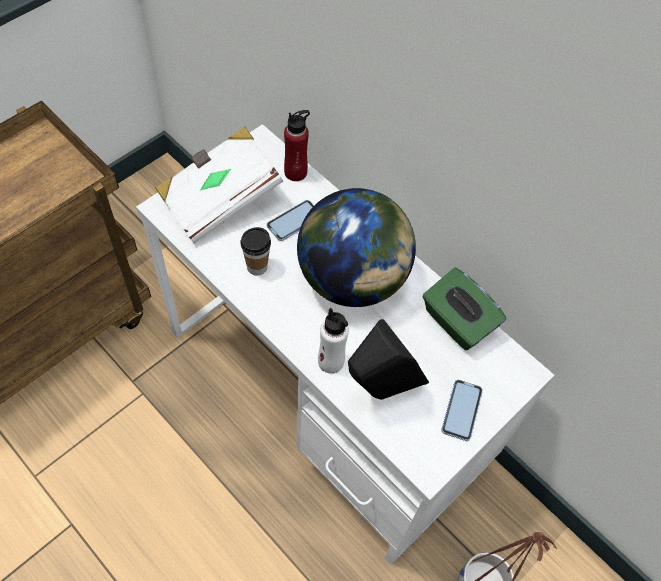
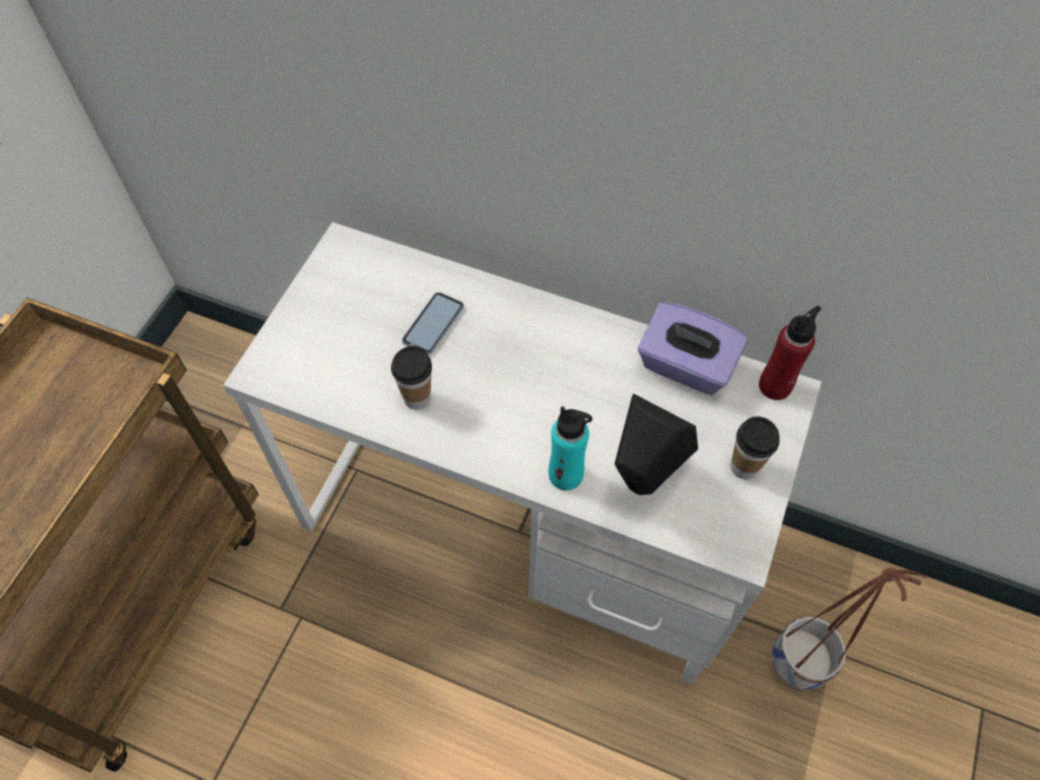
camera: 20 degrees left, 0 degrees up
white book [156,127,283,243] -> none
red bottle [284,110,310,181] -> red bottle moved to [759,306,822,400]
globe [297,188,416,307] -> none
white bottle [318,308,349,374] -> turquoise bottle [549,406,593,490]
green tissue box [422,268,506,350] -> purple tissue box [638,302,748,395]
phone [441,380,483,441] -> cup [730,416,780,479]

